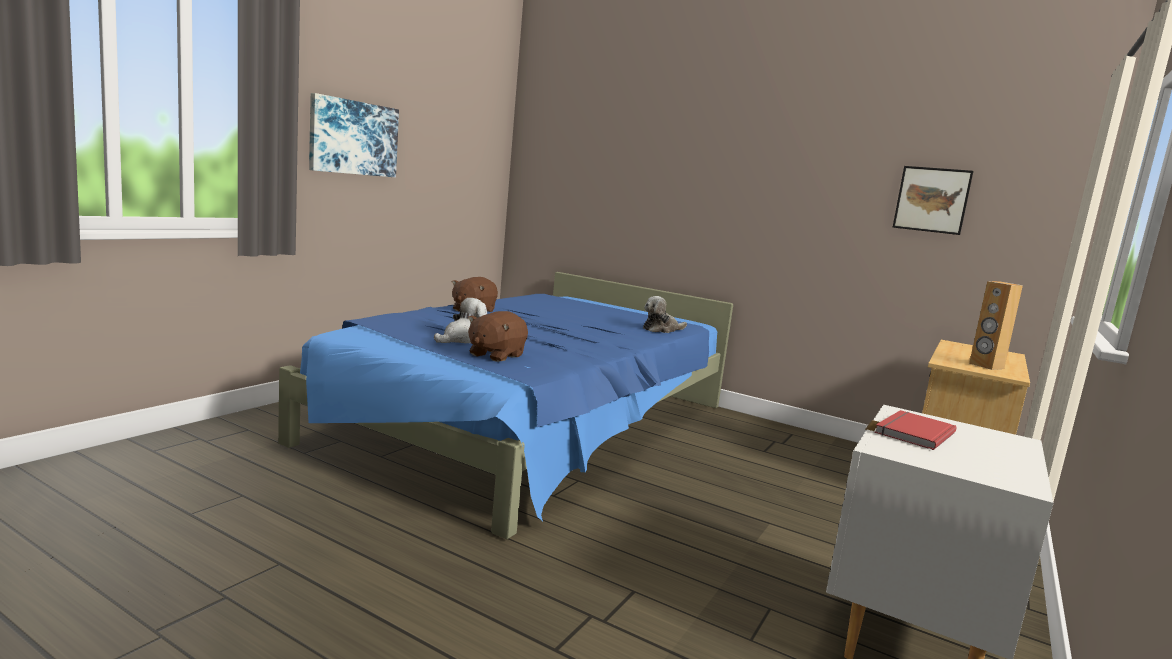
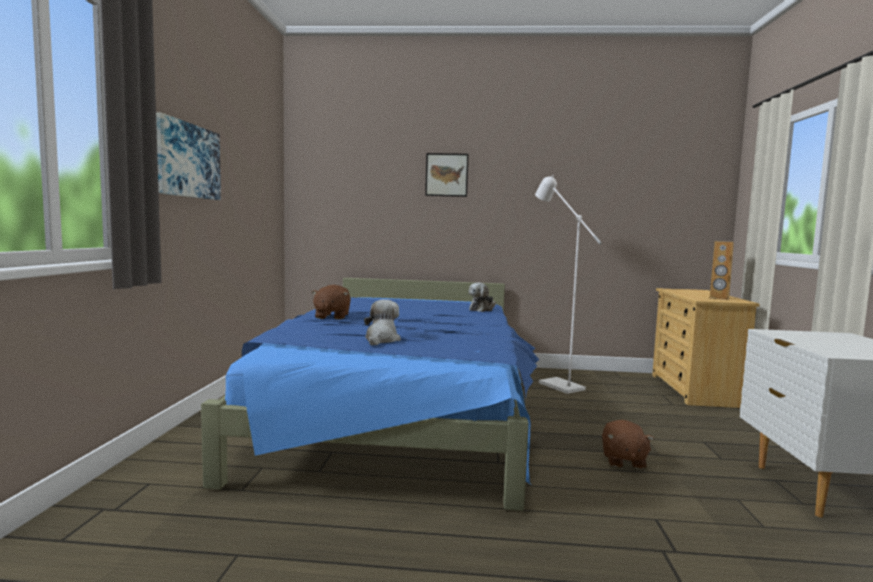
camera: 25 degrees left, 5 degrees down
brown plush toy [468,311,528,362] -> brown plush toy moved to [602,420,654,469]
red book [874,410,956,450] -> none
picture [893,166,974,235] -> picture moved to [425,153,469,197]
none -> white floor lamp [535,175,602,394]

